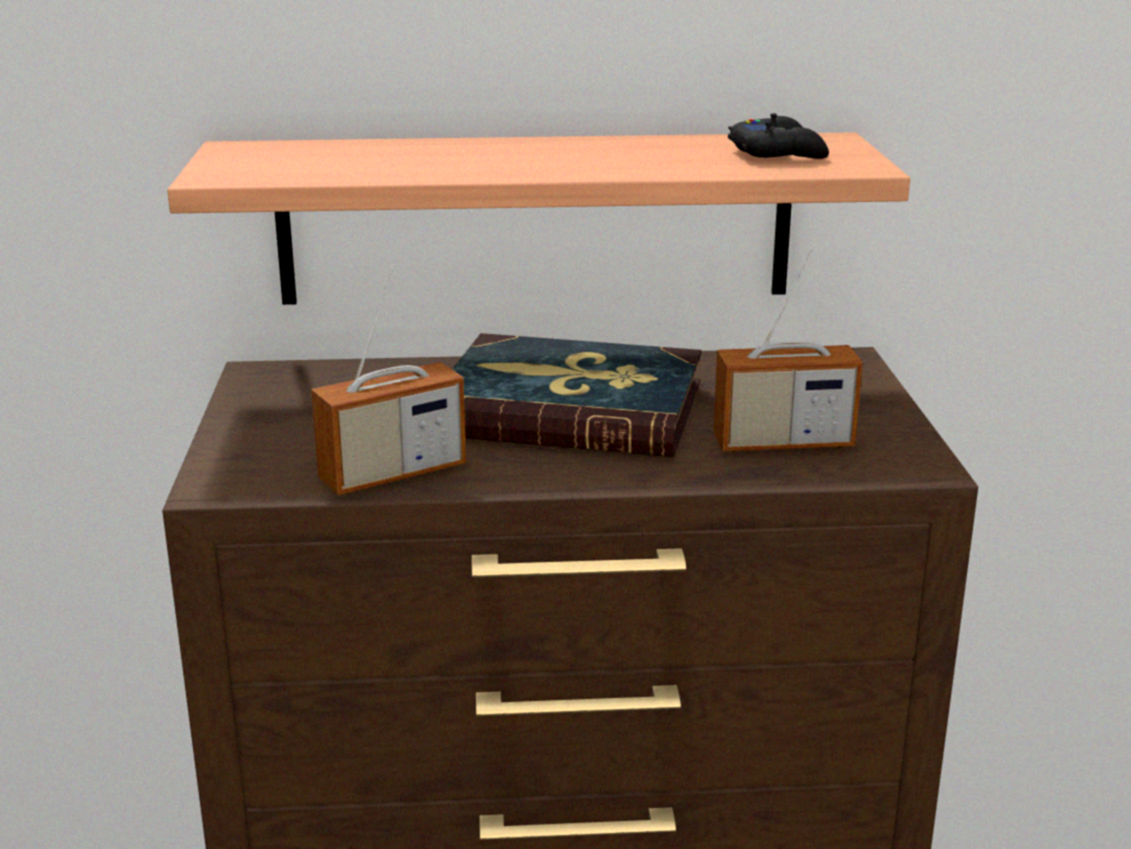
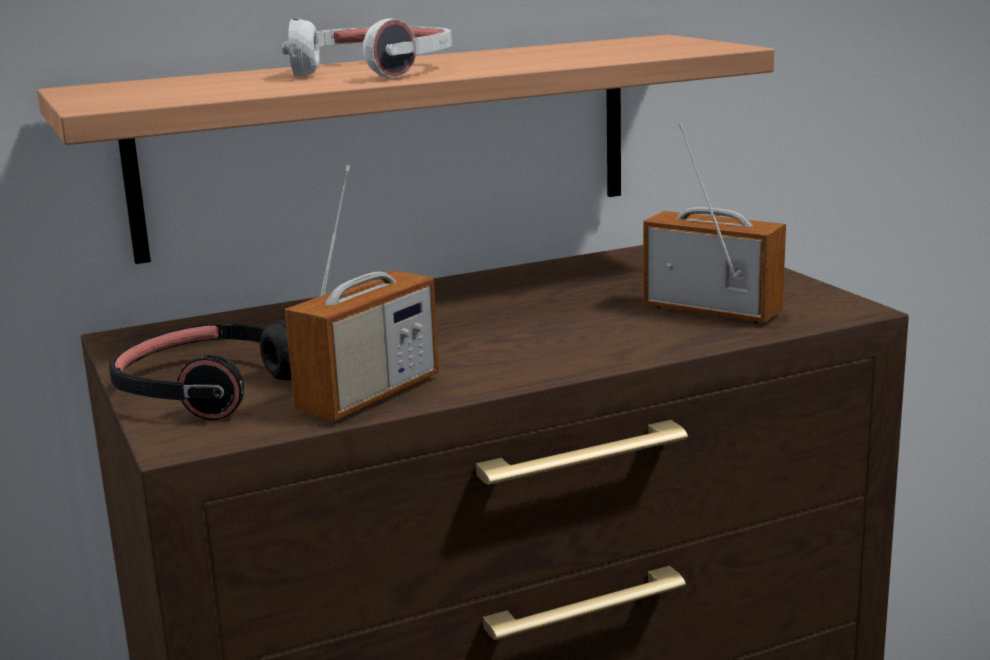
camera: 20 degrees left, 5 degrees down
book [452,333,702,457] -> none
radio [713,244,863,452] -> radio turned 120 degrees counterclockwise [643,123,786,323]
black game controller [728,113,829,159] -> none
none -> black headphones [109,320,292,420]
none -> white headphones [282,18,452,78]

